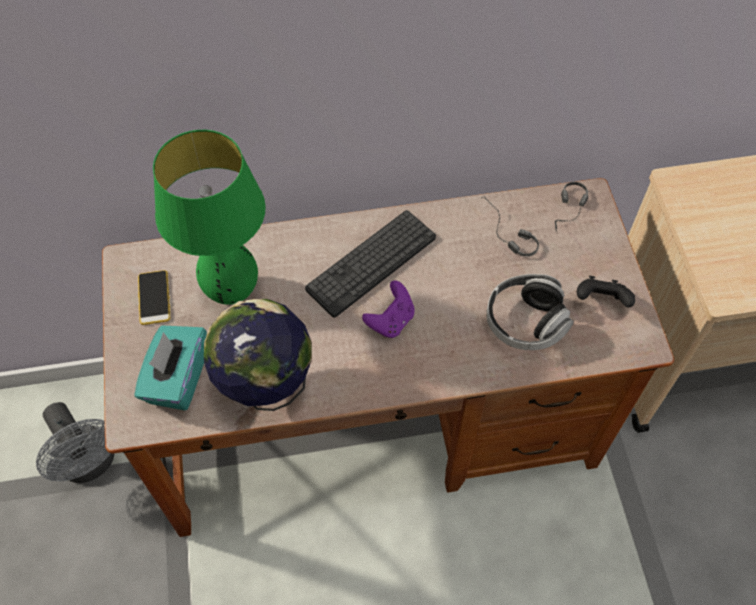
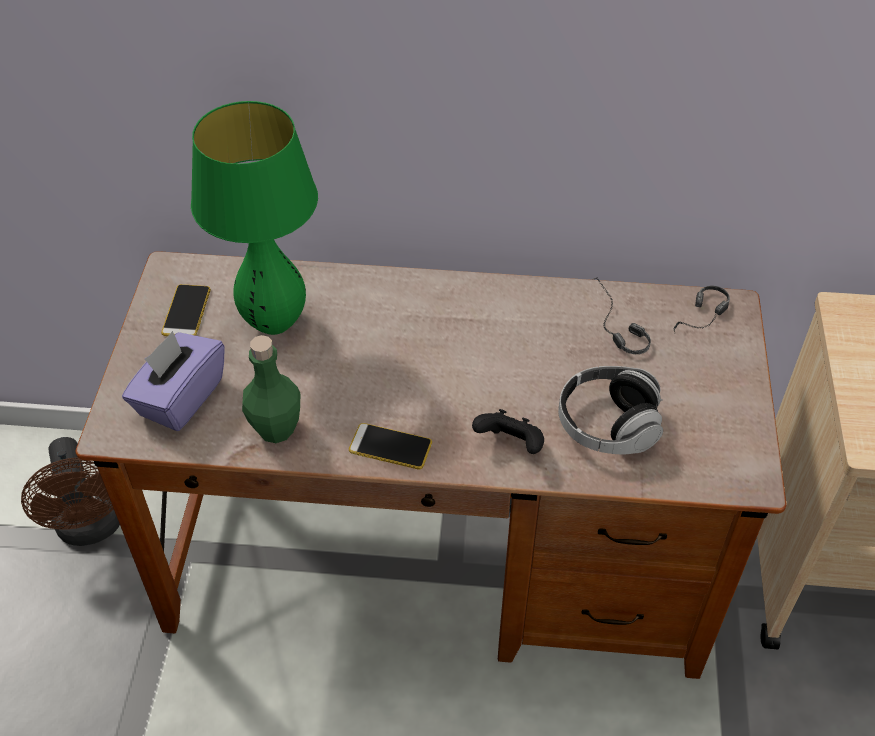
camera: 15 degrees right, 10 degrees down
grey fan [36,402,114,483] -> brown fan [21,437,120,546]
turquoise tissue box [134,325,207,411] -> purple tissue box [122,331,225,431]
globe [204,299,311,411] -> green bottle [242,335,300,443]
keyboard [305,210,436,318] -> none
purple game controller [362,281,415,338] -> none
black game controller [577,276,635,307] -> black game controller moved to [472,409,544,454]
none -> phone [349,423,432,469]

